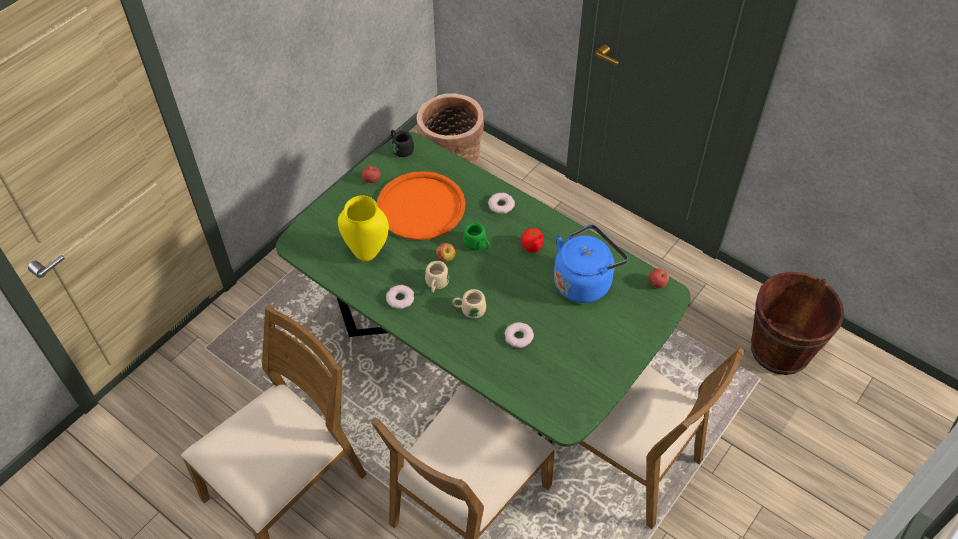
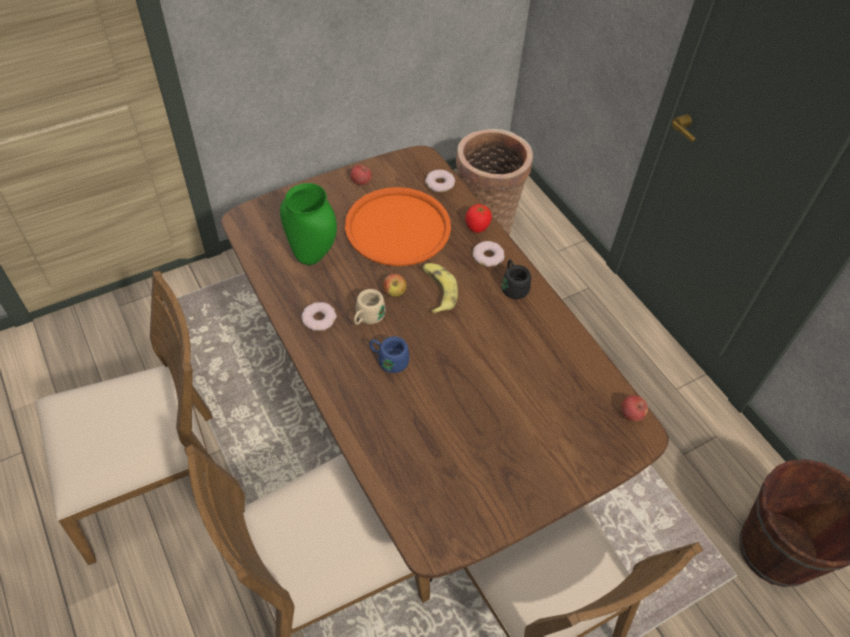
camera: 20 degrees right, 0 degrees up
green dining table [276,132,690,447] -> brown dining table [221,146,669,582]
yellow vase [338,195,389,261] -> green vase [280,183,337,265]
black mug [391,130,414,157] -> black mug moved to [502,259,531,299]
beige mug [452,289,486,318] -> blue mug [370,336,409,373]
green mug [463,222,489,250] -> banana [422,263,458,314]
donut [505,322,534,348] -> donut moved to [425,170,455,192]
tomato [521,228,544,253] -> tomato moved to [465,204,492,233]
blue kettle [554,225,628,303] -> none

